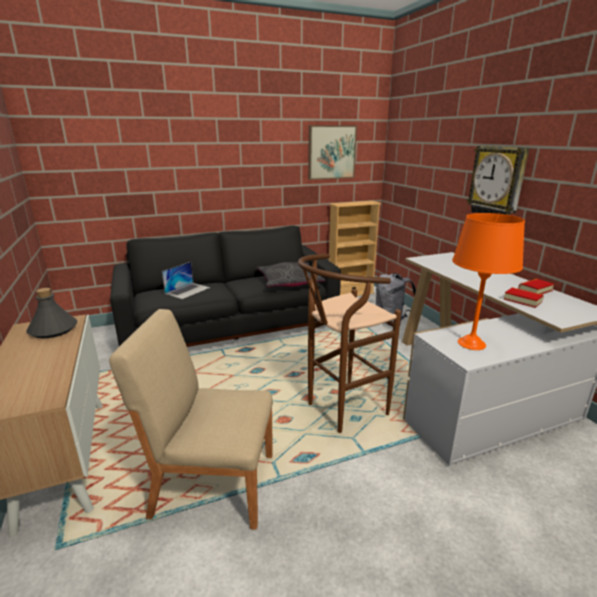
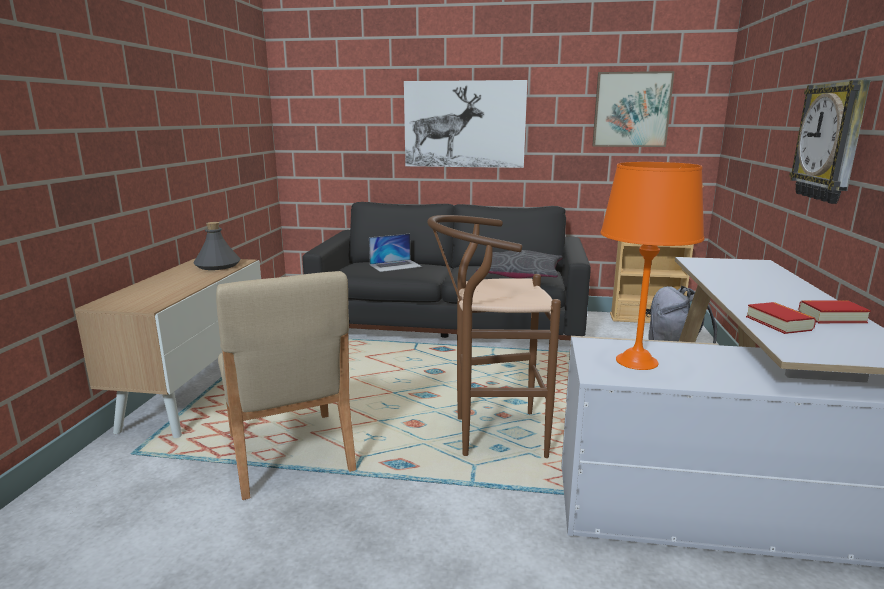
camera: 30 degrees right, 5 degrees down
beige chair [109,309,273,530] -> beige chair turned 150 degrees counterclockwise [216,271,357,500]
none -> picture [404,80,527,168]

